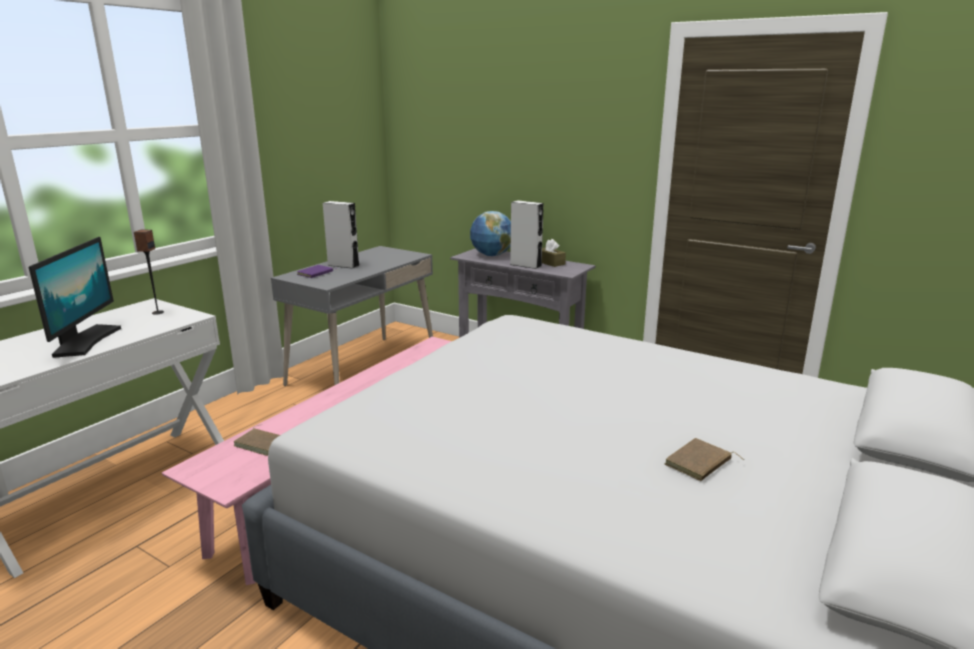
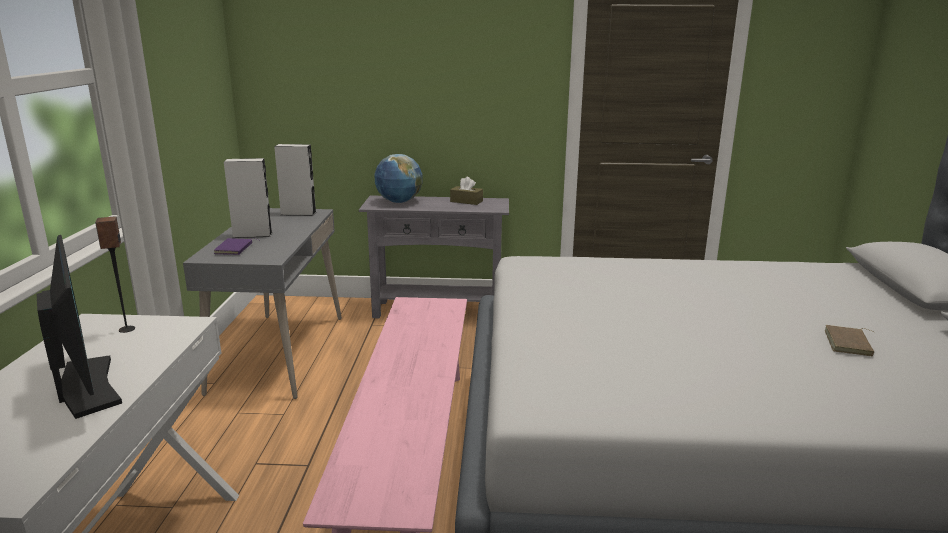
camera: 30 degrees left, 0 degrees up
brown book [233,425,280,456] -> none
grey speaker [510,200,543,269] -> grey speaker moved to [274,144,316,216]

